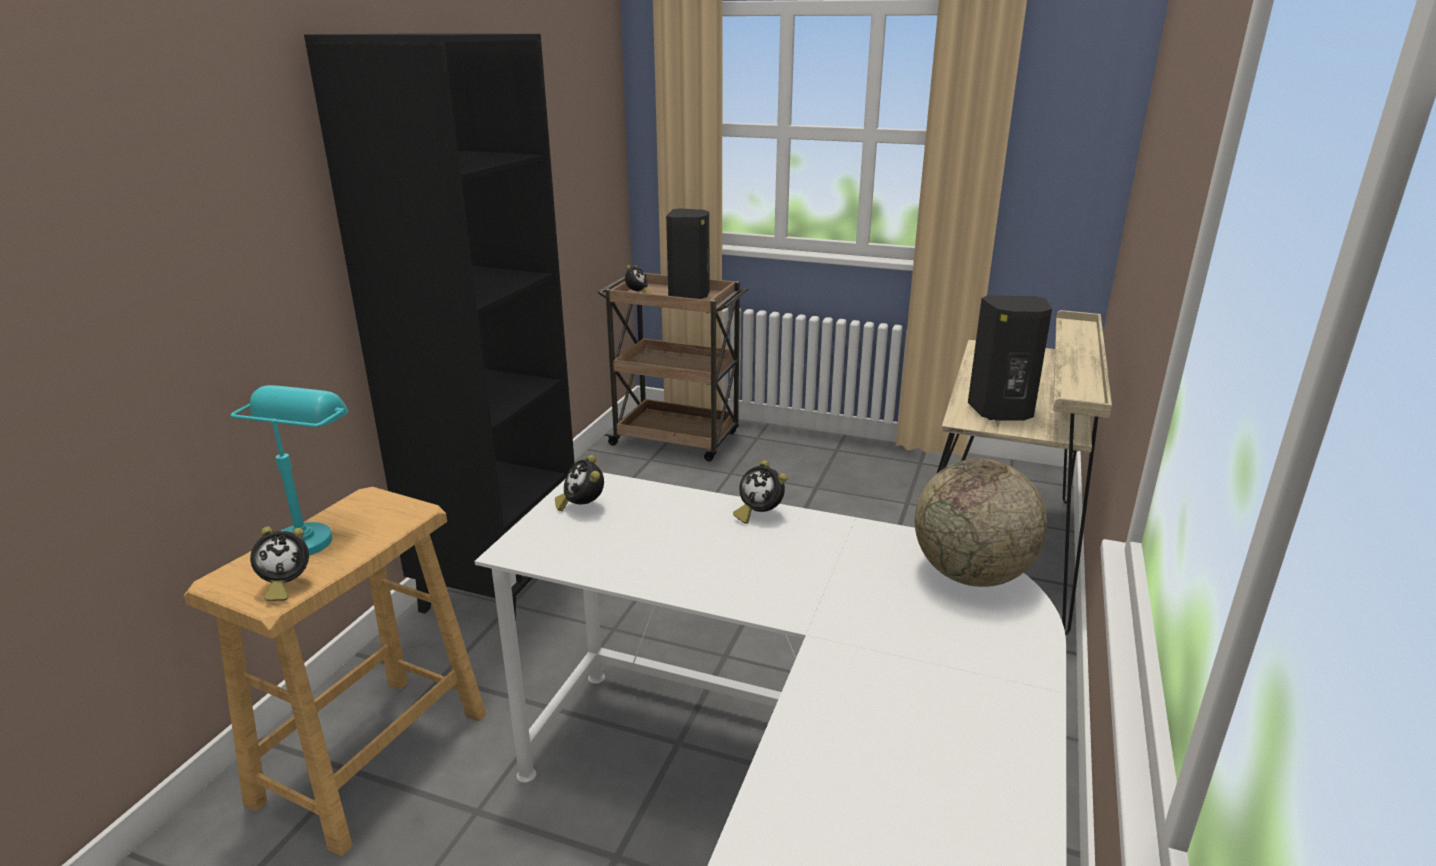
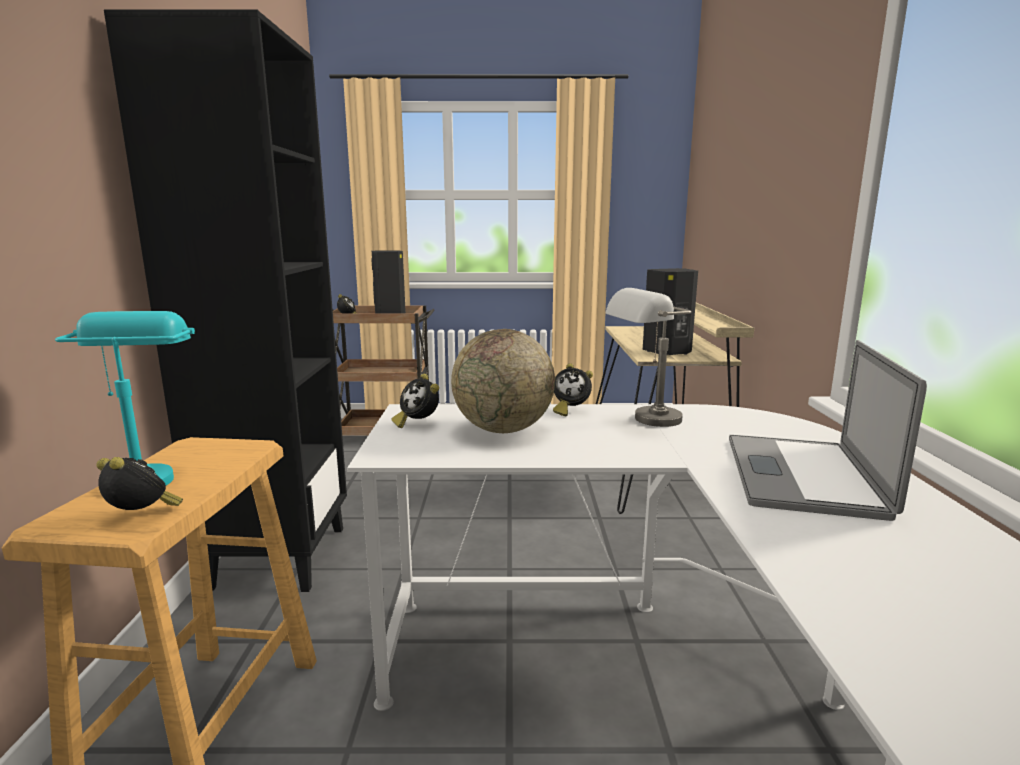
camera: 20 degrees left, 10 degrees down
alarm clock [250,526,309,601] -> alarm clock turned 105 degrees counterclockwise [96,457,183,510]
globe [915,459,1047,587] -> globe moved to [451,329,555,433]
none -> grey table lamp [606,288,691,427]
none -> laptop [729,340,927,521]

